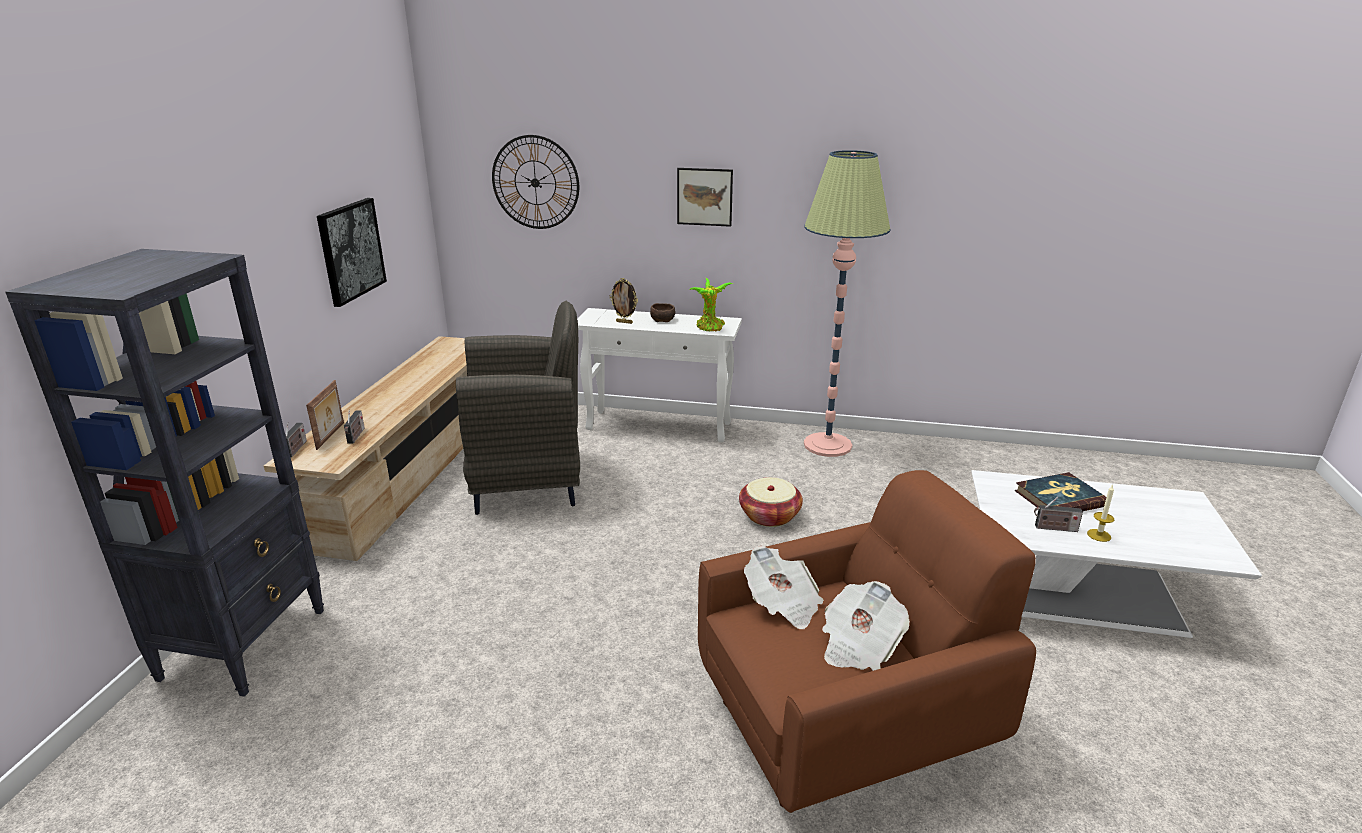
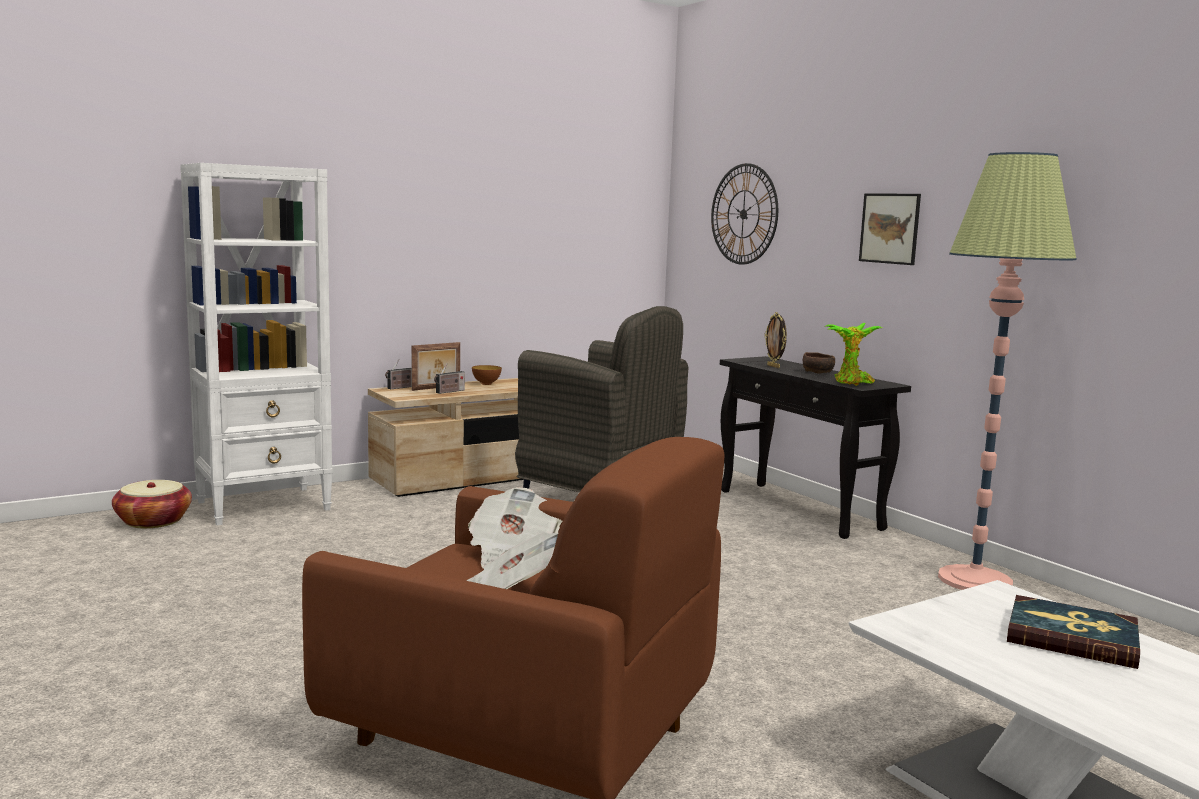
camera: 45 degrees right, 15 degrees down
black bookcase [5,249,324,697] -> white bookcase [180,163,333,526]
picture [317,198,387,307] -> none
white console table [577,308,742,443] -> black console table [720,356,911,539]
basket [739,477,803,527] -> basket moved to [112,480,192,528]
radio [1034,497,1083,532] -> none
candle [1087,485,1114,542] -> none
none -> bowl [472,365,502,385]

